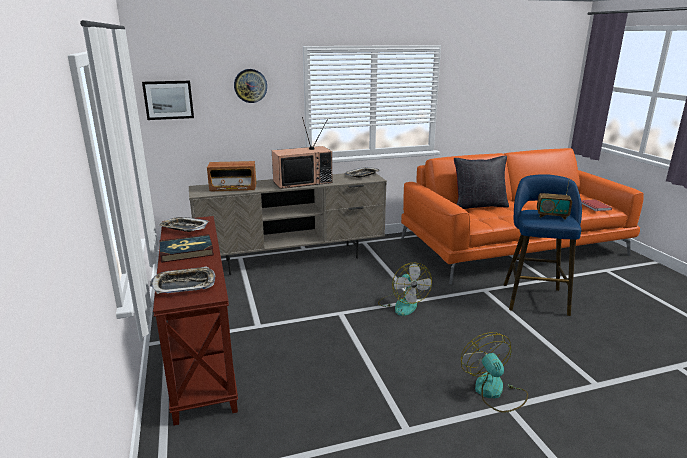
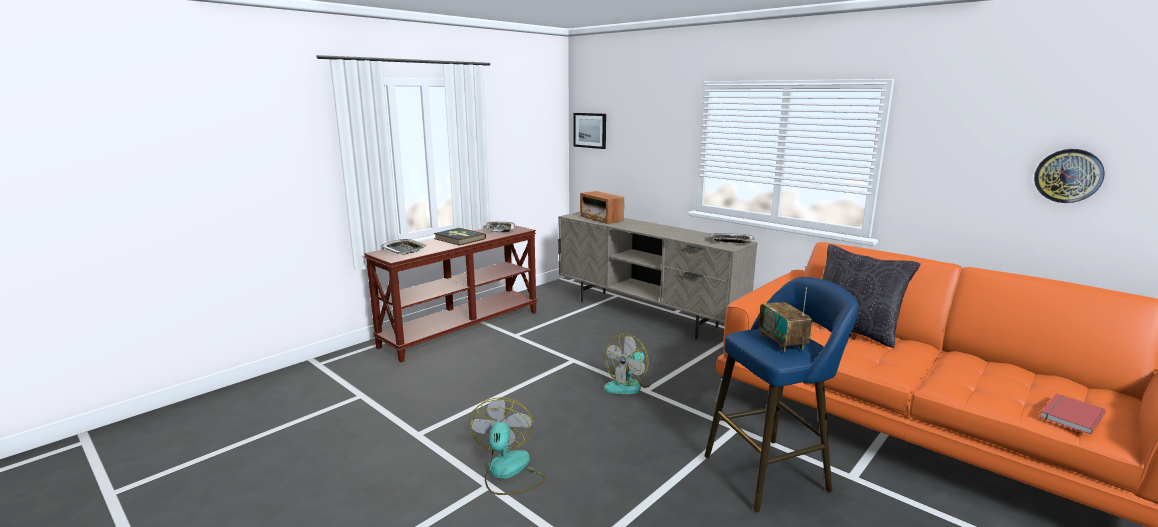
camera: 60 degrees right, 5 degrees down
wall clock [234,69,267,103] -> wall clock moved to [1034,149,1105,203]
television [272,117,332,189] -> none
fan [461,332,528,412] -> fan turned 45 degrees counterclockwise [468,397,546,495]

